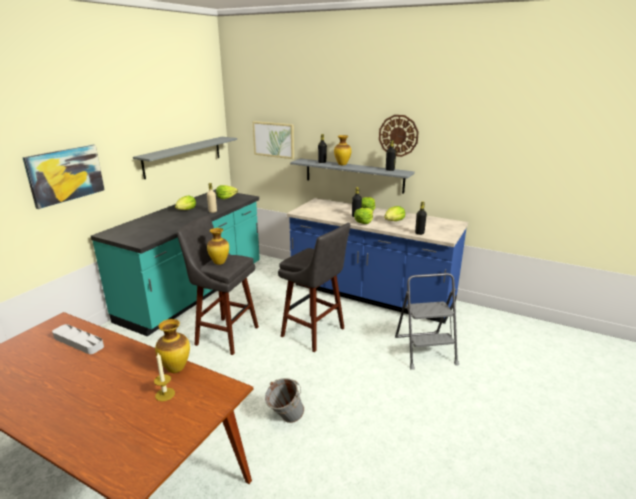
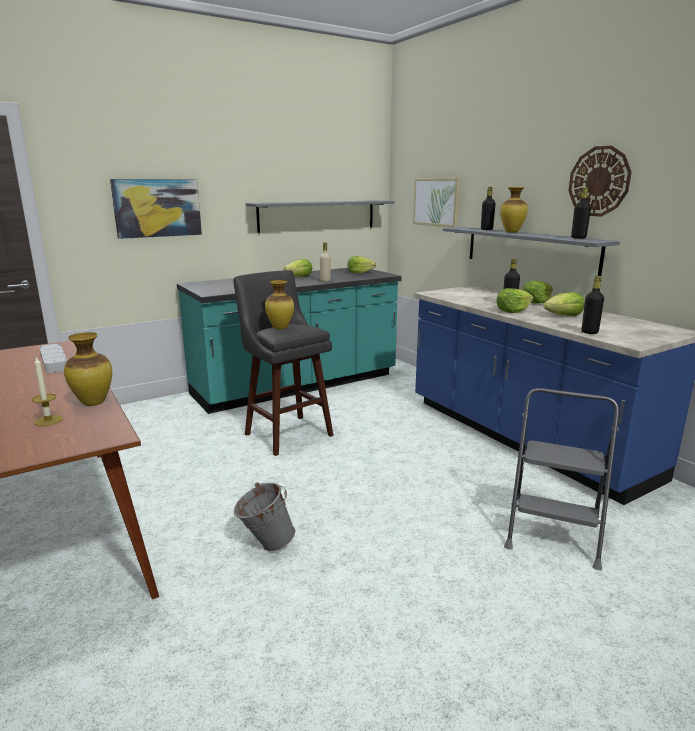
camera: 30 degrees right, 5 degrees down
grey stool [278,222,350,352] -> none

